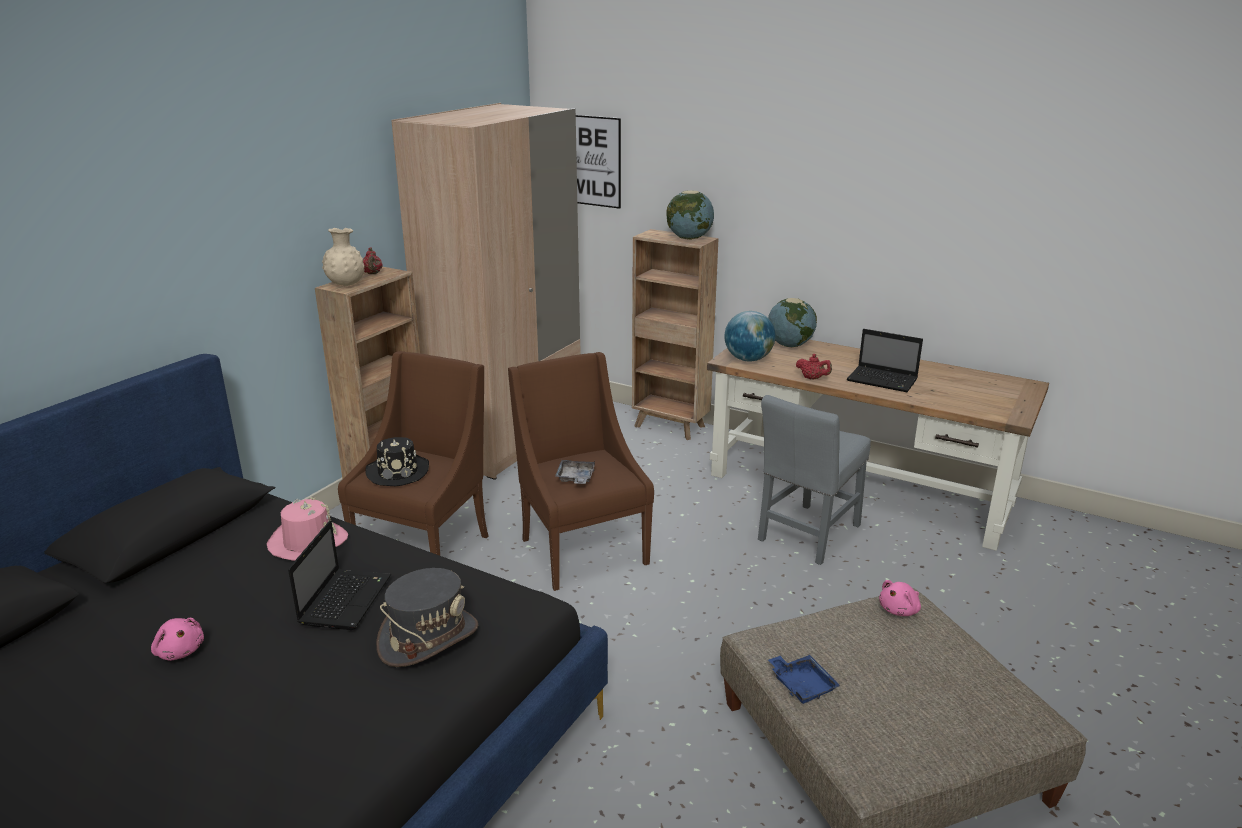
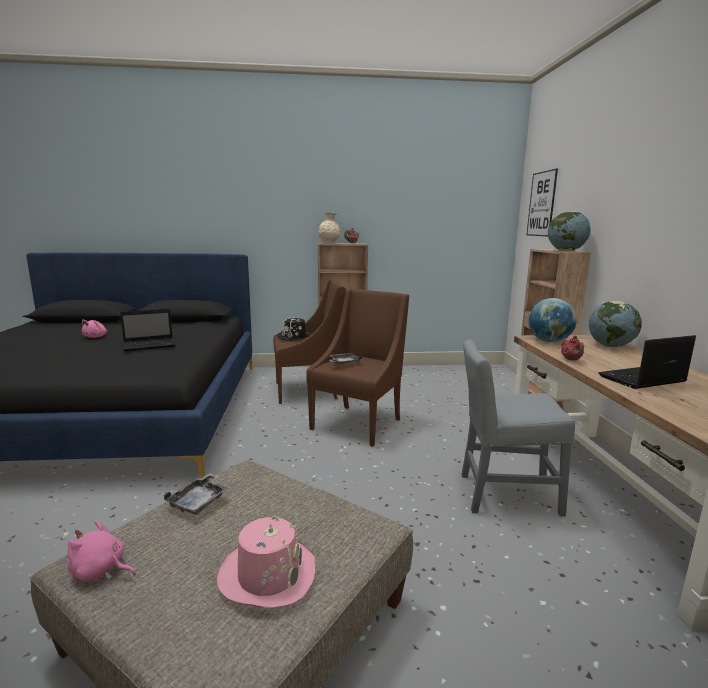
camera: 55 degrees right, 10 degrees down
pink hat [266,497,348,561] -> pink hat moved to [216,516,316,609]
grey hat [376,568,478,667] -> none
beige wardrobe [391,103,581,480] -> none
blue tray [768,655,840,704] -> grey tray [164,473,228,515]
laptop [847,329,923,392] -> laptop turned 75 degrees clockwise [599,335,696,389]
pink plush toy [879,580,921,616] -> pink plush toy moved to [68,521,135,581]

